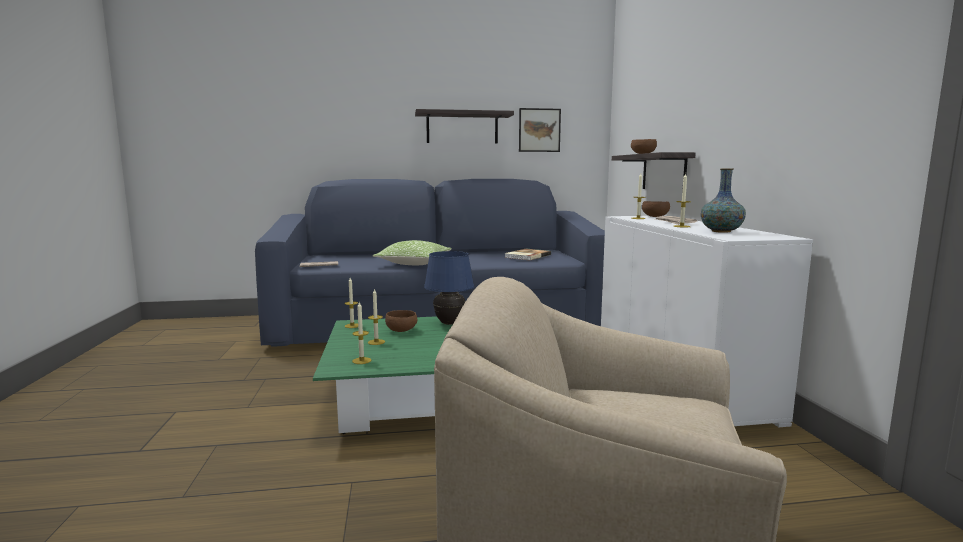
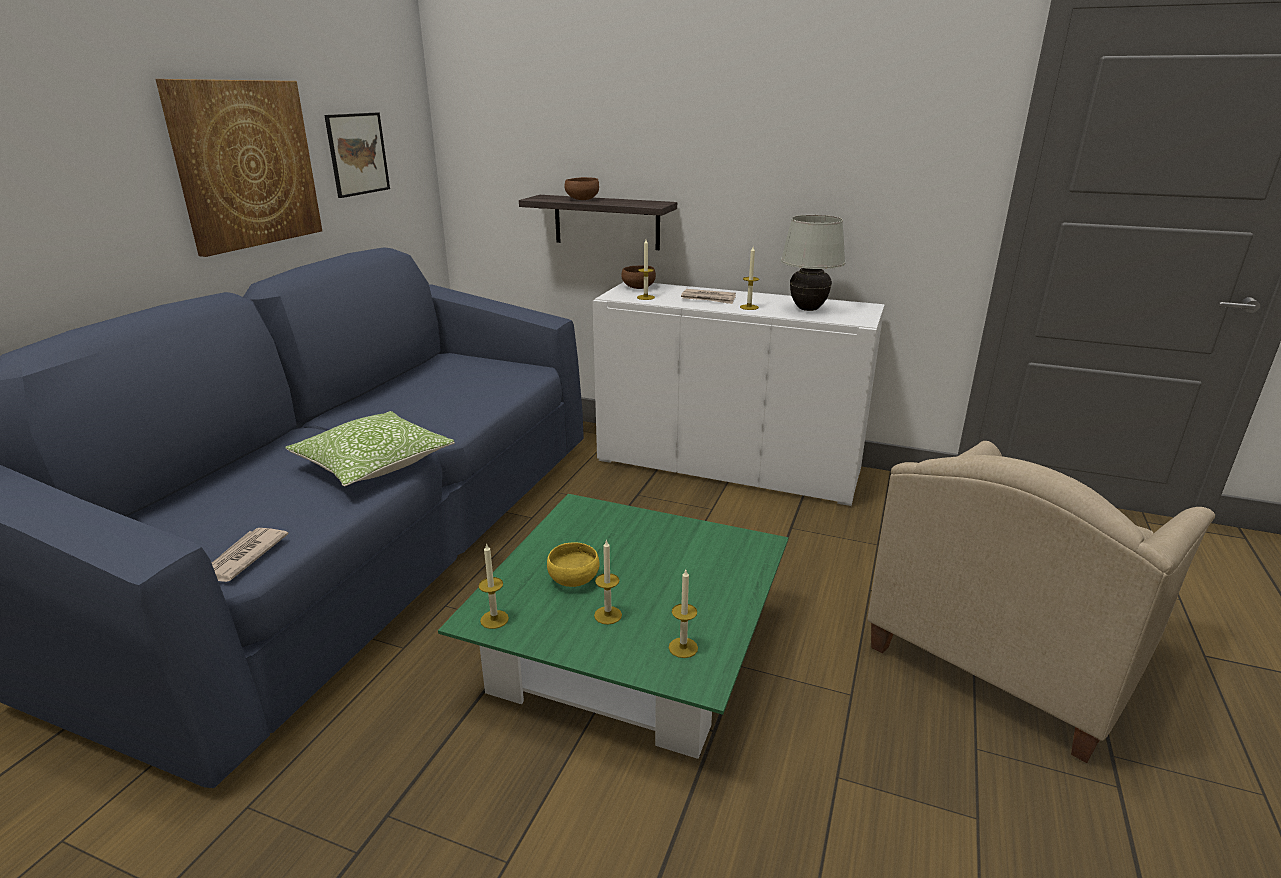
camera: 60 degrees left, 15 degrees up
brown bowl [385,310,418,332] -> yellow bowl [547,542,600,587]
shelf [415,109,514,144] -> picture [156,79,322,257]
blue table lamp [424,251,474,325] -> none
book [504,249,551,260] -> none
vase [701,168,746,233] -> white table lamp [781,215,845,311]

